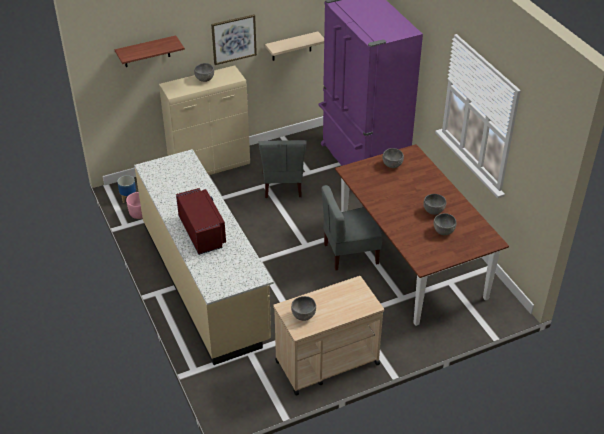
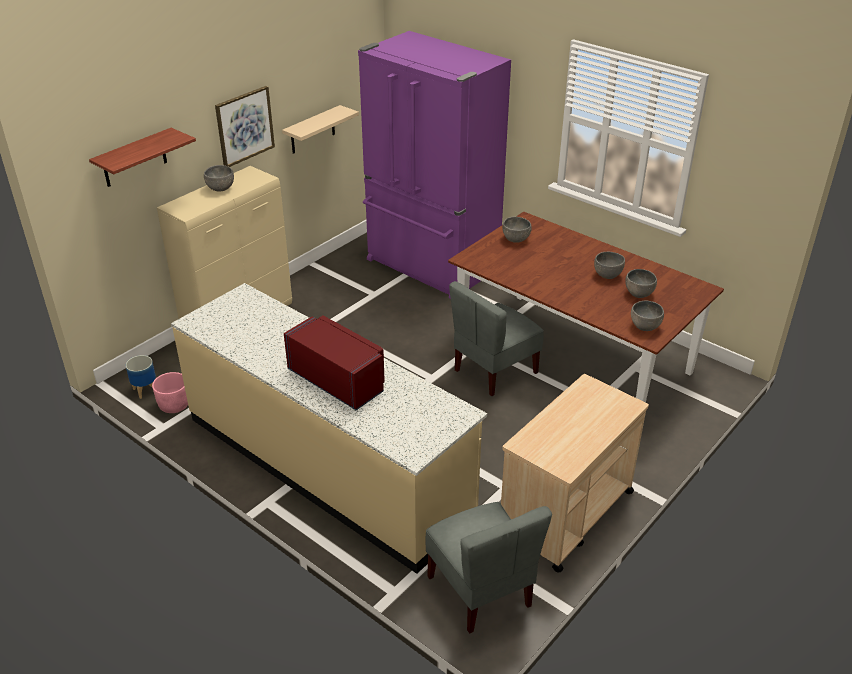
camera: 25 degrees left, 5 degrees down
grey chair [259,140,307,198] -> grey chair moved to [425,502,552,634]
grey bowl [291,296,316,321] -> grey bowl moved to [631,301,664,331]

